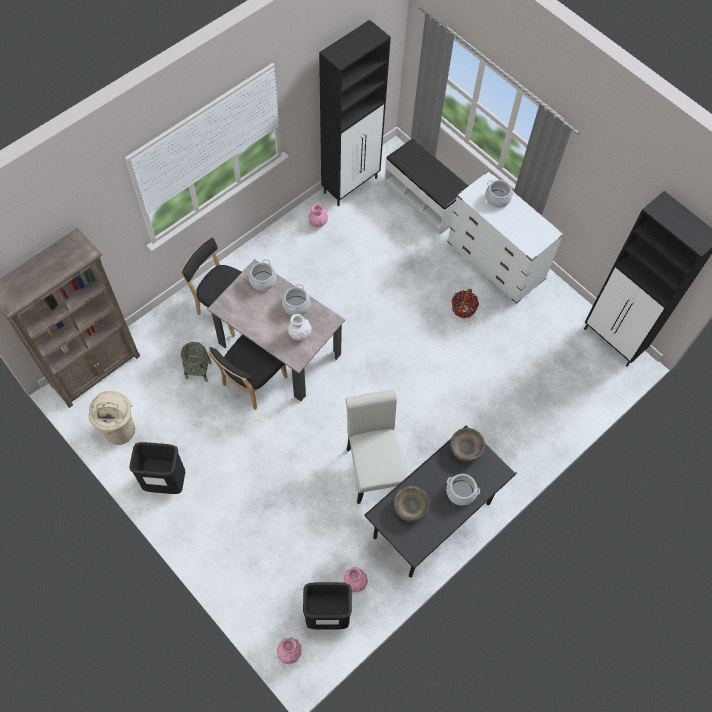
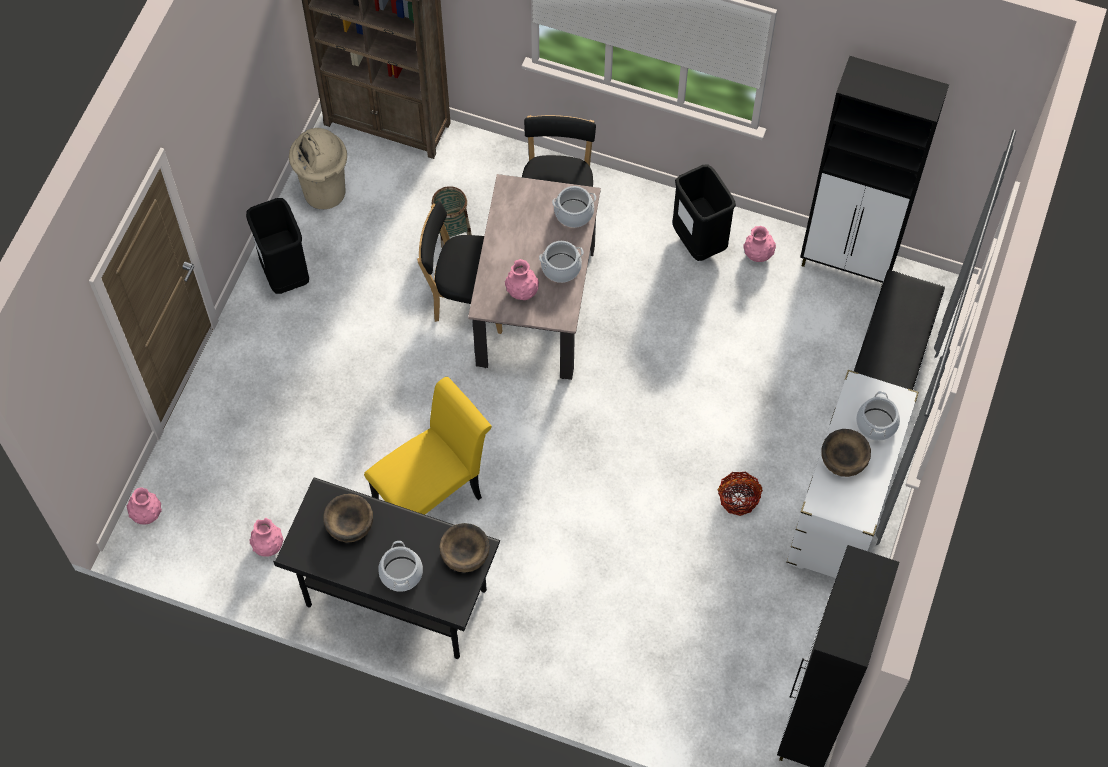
camera: 65 degrees right, 0 degrees up
white vase [287,314,312,340] -> pink vase [505,259,539,300]
black trash can [303,582,352,629] -> black trash can moved to [673,164,736,261]
white chair [345,390,407,504] -> yellow chair [364,377,492,515]
none -> brown bowl [821,429,871,477]

